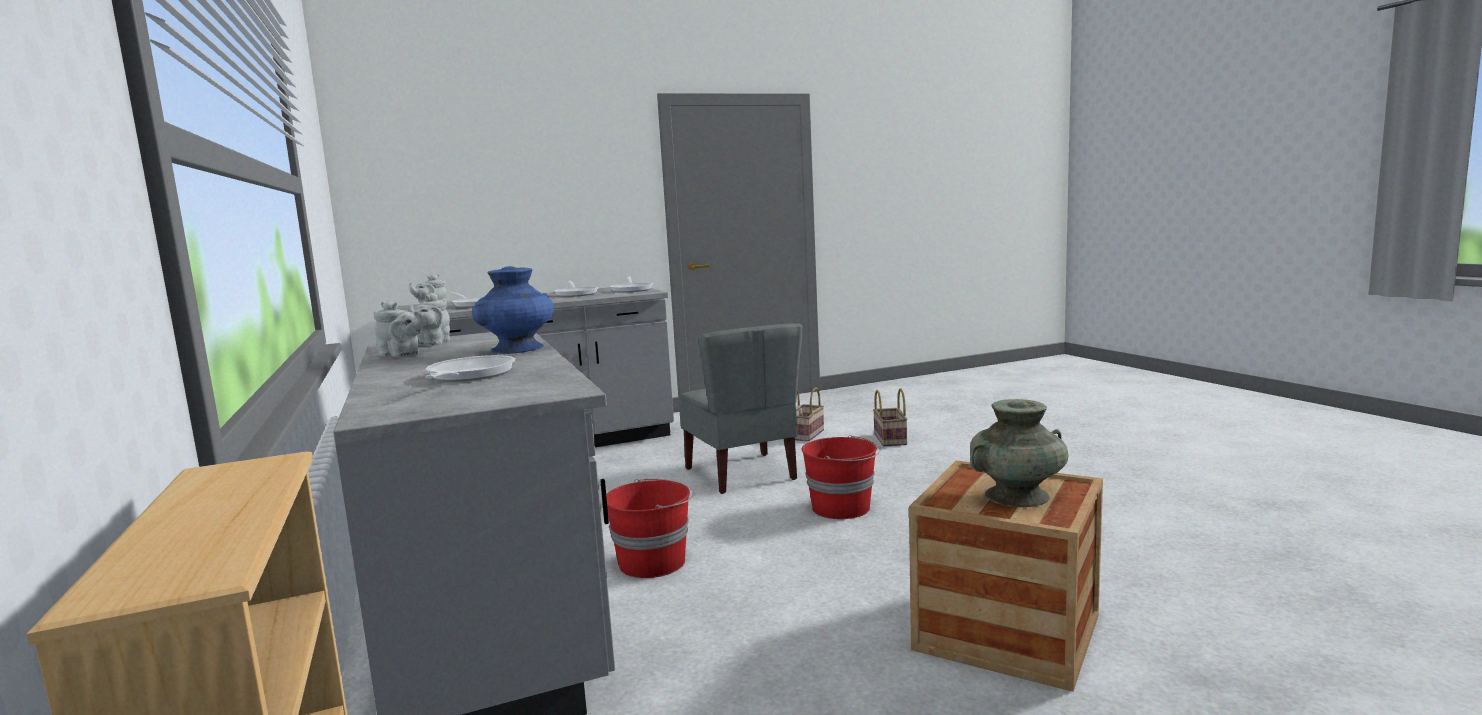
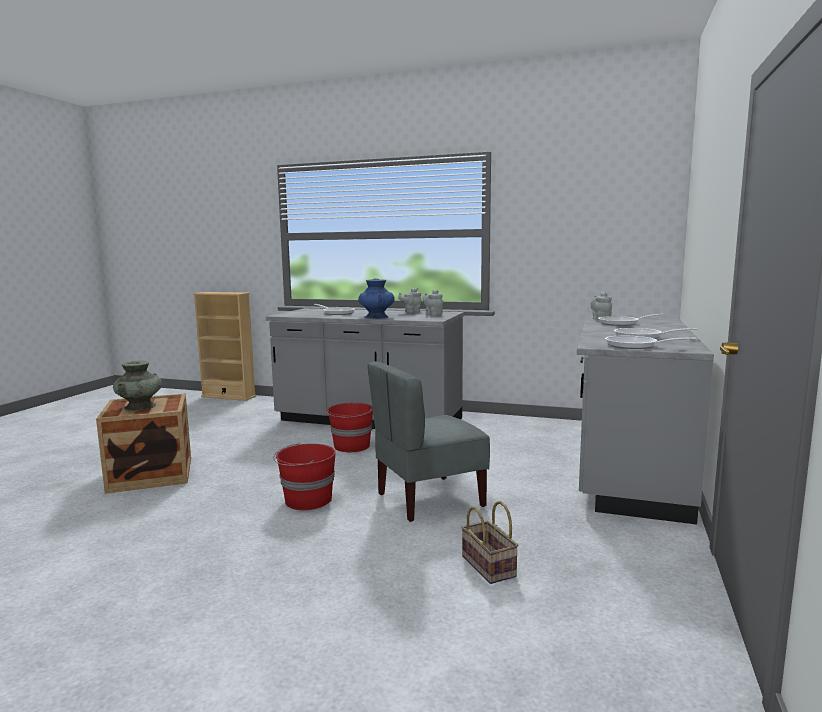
camera: 130 degrees right, 0 degrees up
grey chair [679,324,802,494] -> grey chair turned 45 degrees counterclockwise [367,361,490,522]
basket [873,388,908,446] -> none

